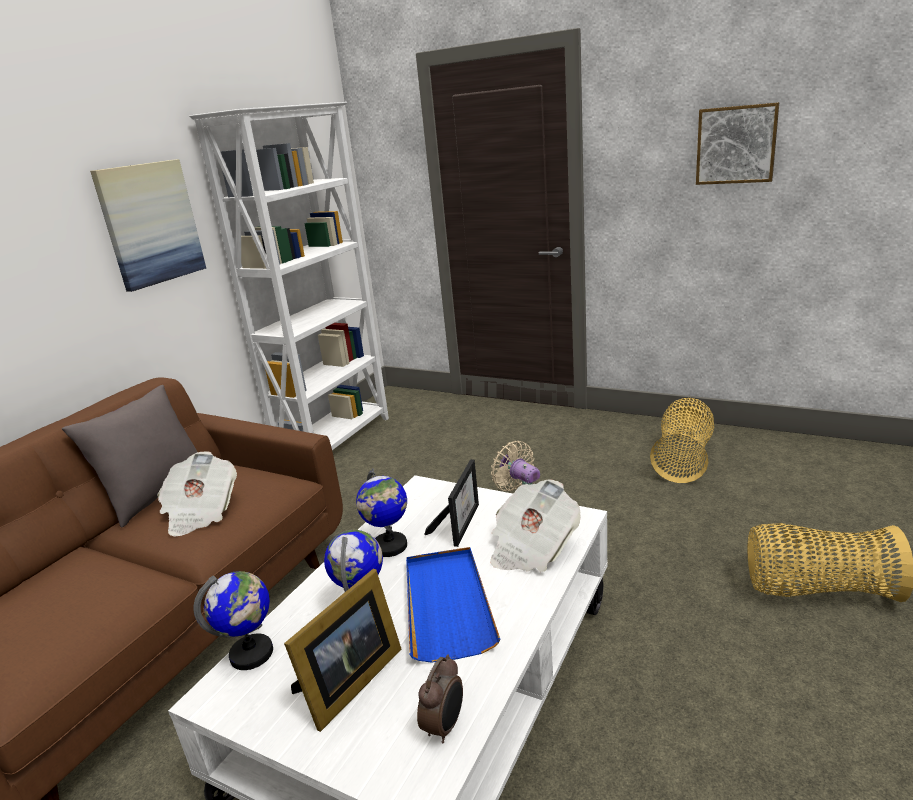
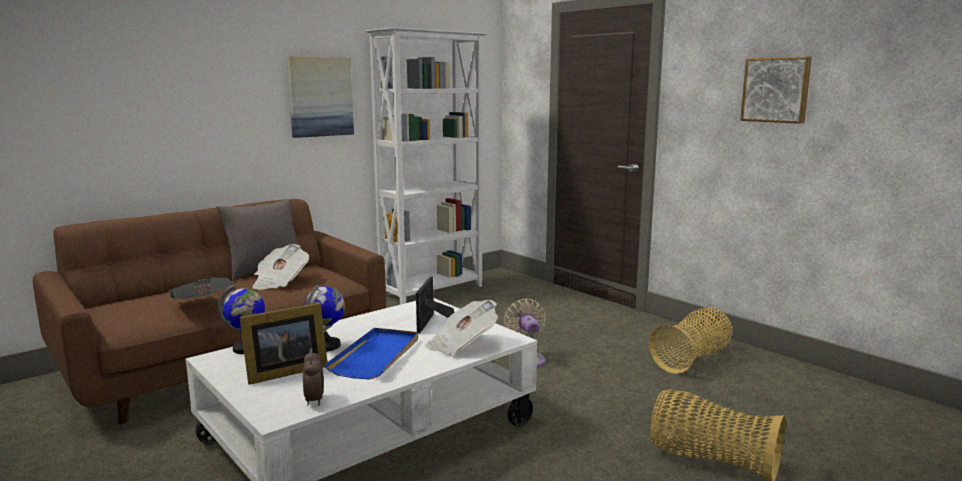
camera: 20 degrees right, 10 degrees down
globe [356,469,407,557] -> none
alarm clock [417,655,463,744] -> alarm clock turned 60 degrees counterclockwise [303,348,324,406]
picture frame [424,459,479,547] -> picture frame turned 150 degrees clockwise [416,277,455,333]
none -> newspaper [168,277,232,300]

